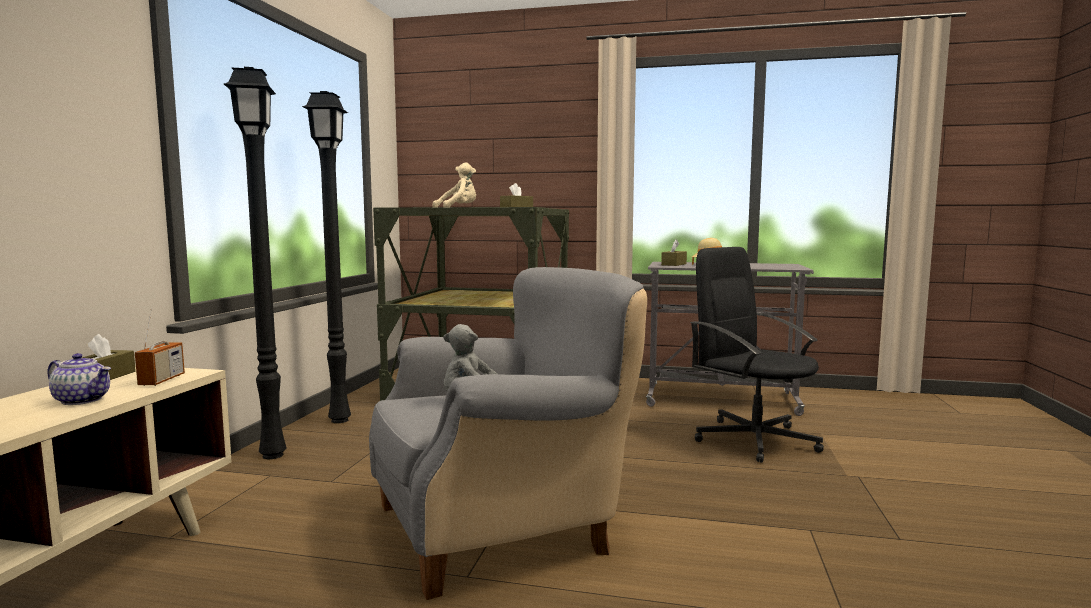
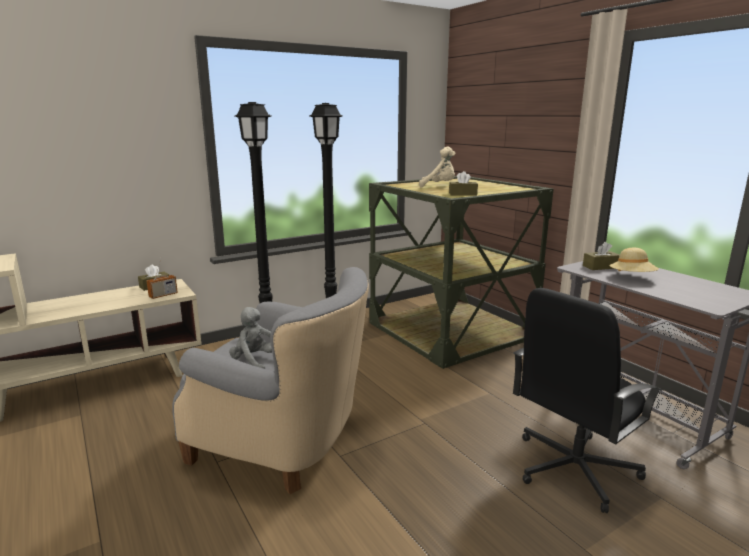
camera: 45 degrees right, 10 degrees up
teapot [47,353,111,405] -> none
black office chair [690,247,824,463] -> black office chair turned 135 degrees counterclockwise [513,288,663,513]

